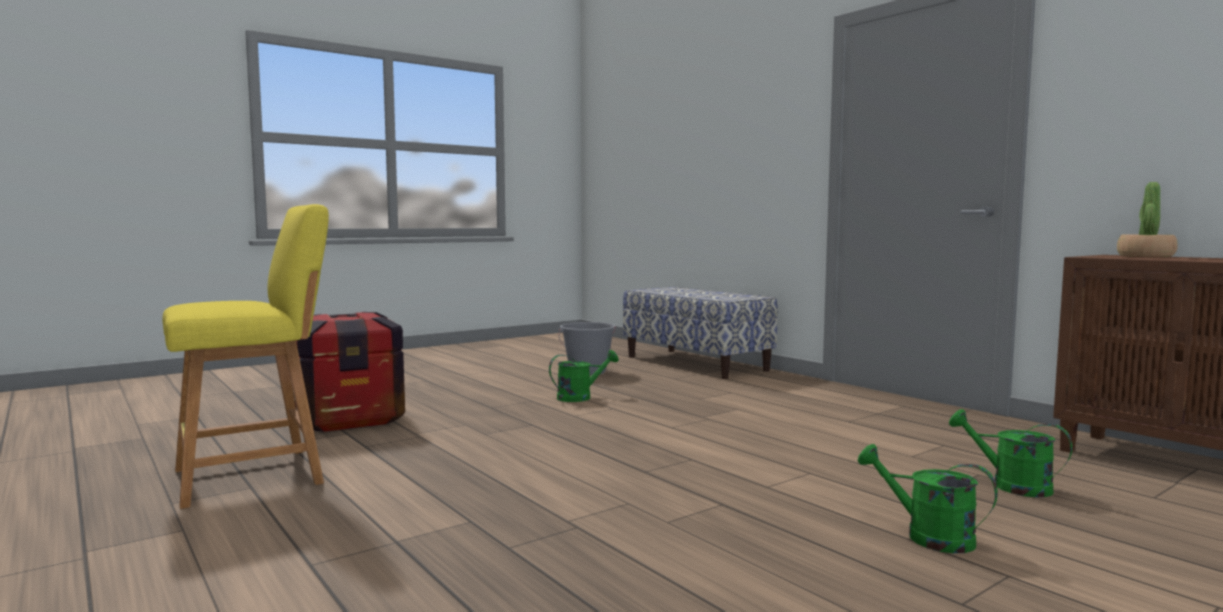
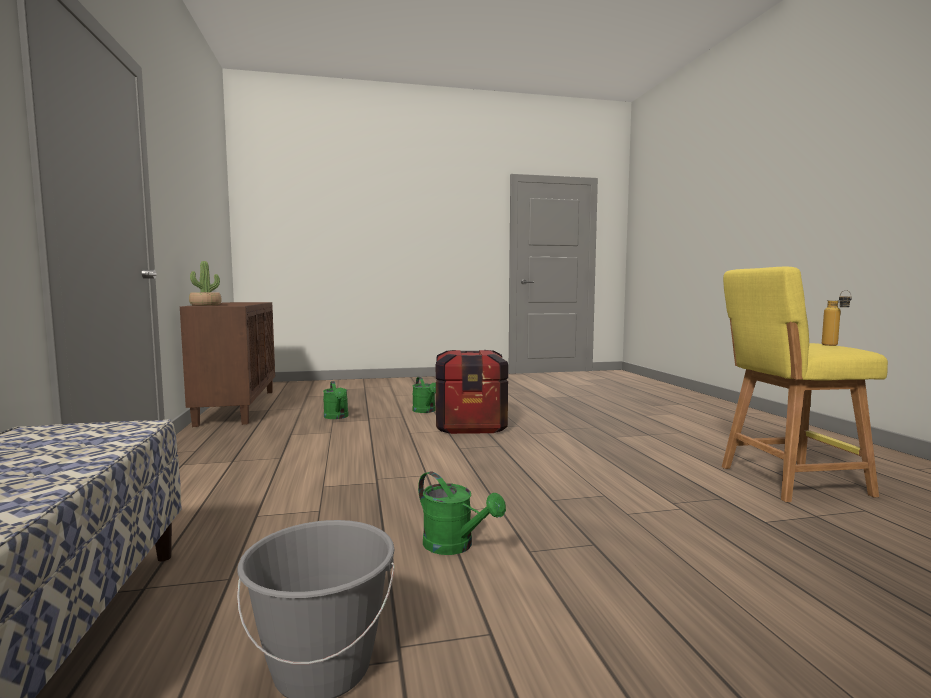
camera: 155 degrees left, 0 degrees up
crate [295,312,405,432] -> crate moved to [436,350,508,434]
green watering can [549,350,619,402] -> green watering can turned 135 degrees counterclockwise [418,471,506,555]
none -> bottle [822,290,852,346]

